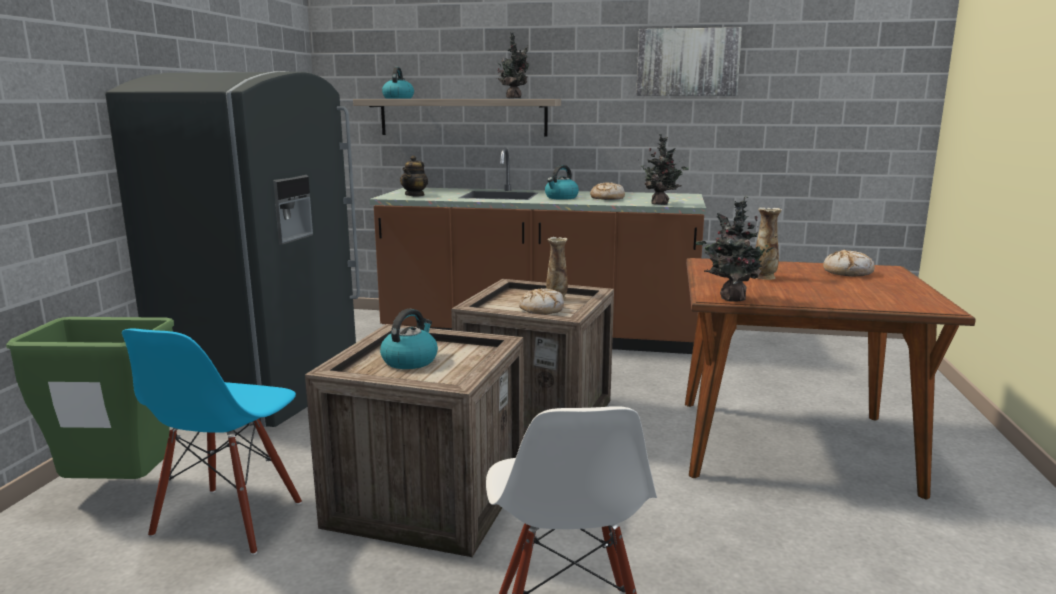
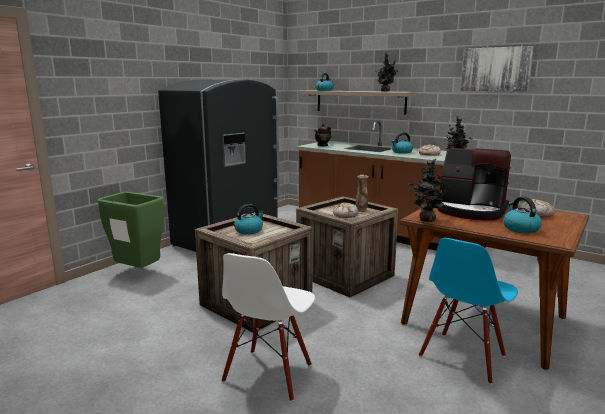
camera: 25 degrees right, 0 degrees up
blue chair [122,329,302,555] -> blue chair moved to [419,238,518,384]
vase [755,207,782,280] -> coffee machine [437,148,511,220]
none -> kettle [503,197,542,233]

